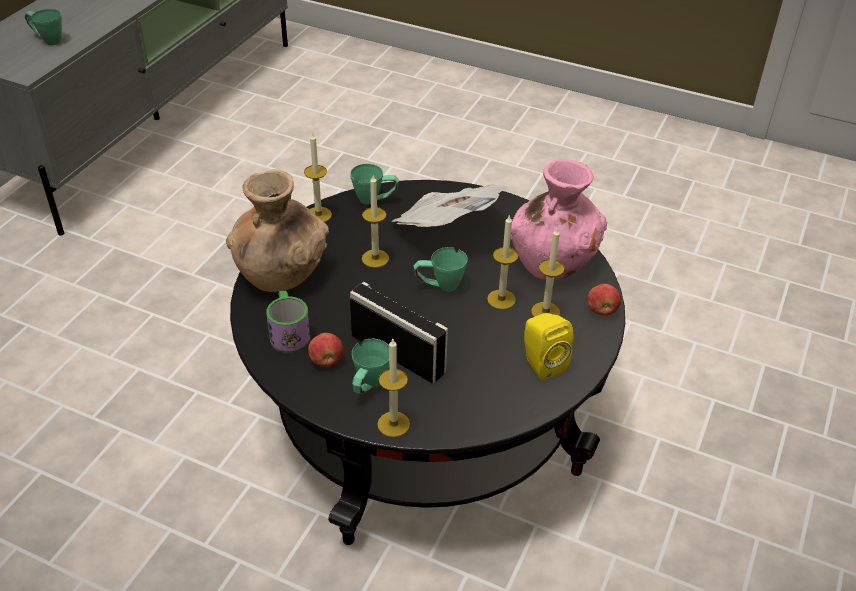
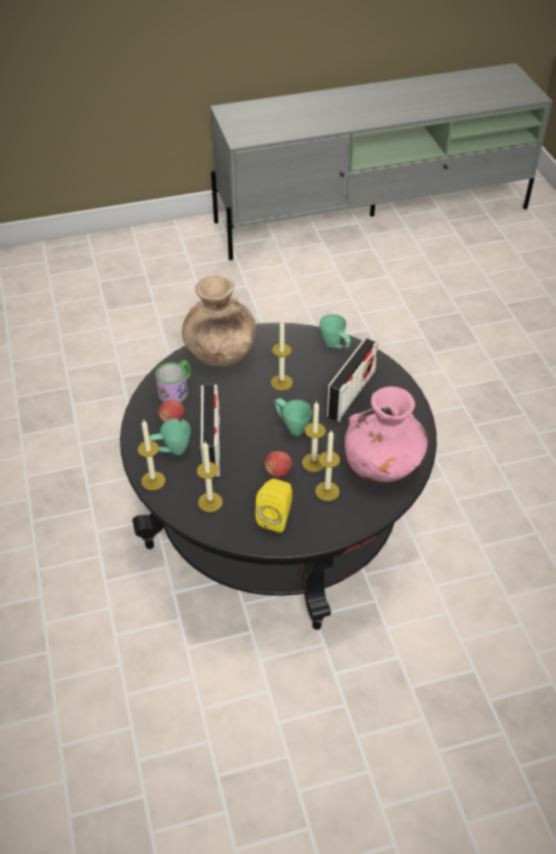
camera: 50 degrees right, 5 degrees up
green mug [25,9,62,45] -> none
candle [304,132,332,222] -> candle moved to [197,442,223,512]
newspaper [391,185,508,227] -> radio [326,338,378,422]
apple [588,284,621,316] -> apple moved to [264,451,292,477]

